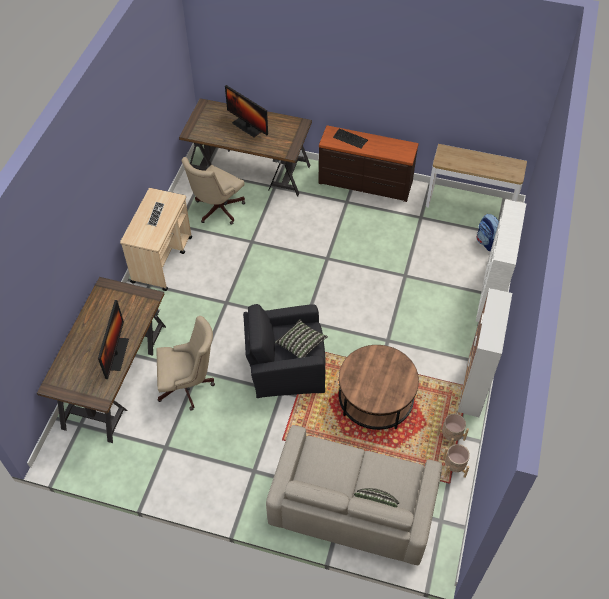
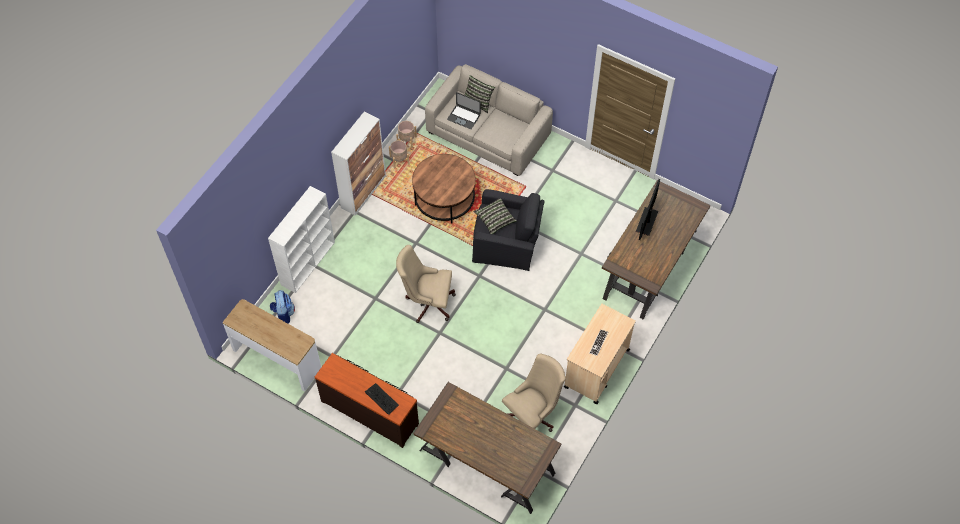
camera: 165 degrees left, 5 degrees up
beige office chair [157,316,215,411] -> beige office chair moved to [396,245,456,323]
monitor [225,85,268,138] -> none
none -> laptop [447,92,481,129]

